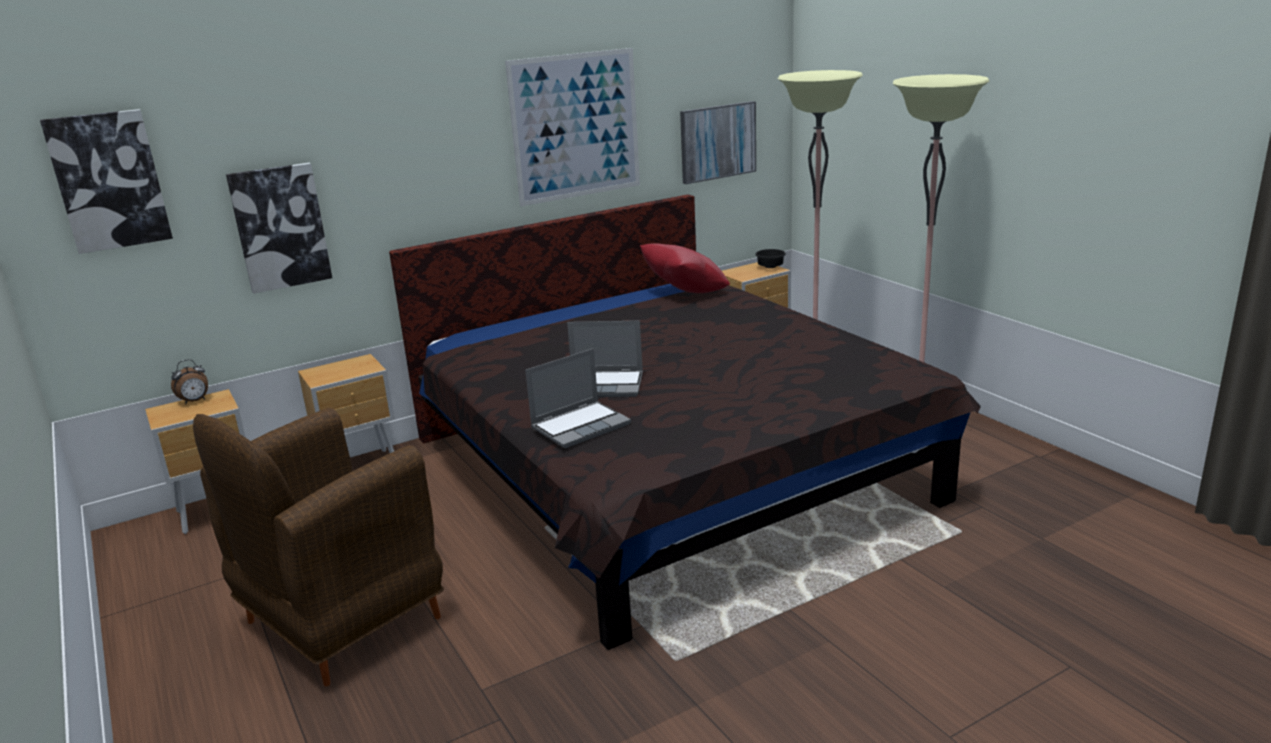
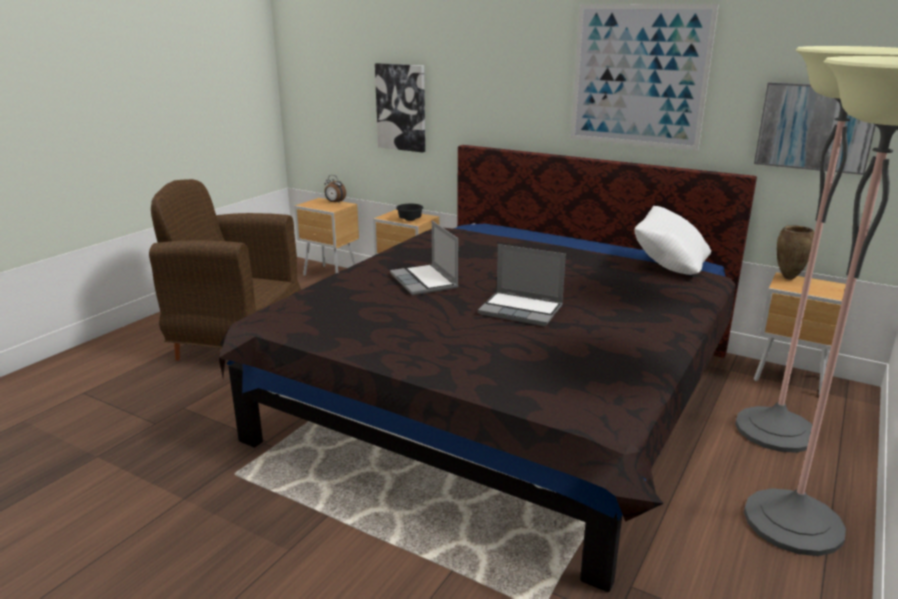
camera: 60 degrees right, 0 degrees up
picture [40,109,173,254] -> none
laptop [525,348,631,448] -> laptop moved to [478,244,566,326]
red pillow [640,243,730,293] -> white pillow [635,206,711,275]
black bowl [755,249,786,268] -> black bowl moved to [396,204,424,221]
none -> brown vase [777,225,814,280]

